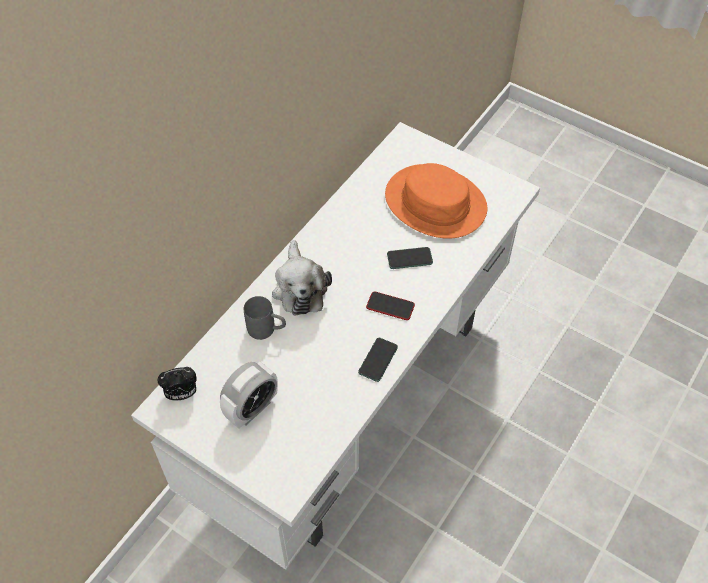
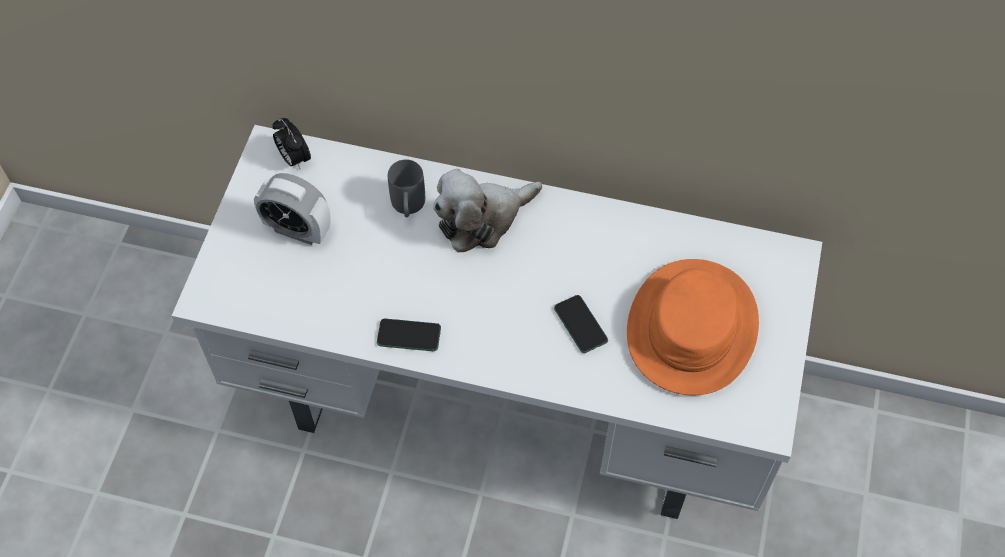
camera: 70 degrees right, 5 degrees up
phone [366,291,415,320] -> none

